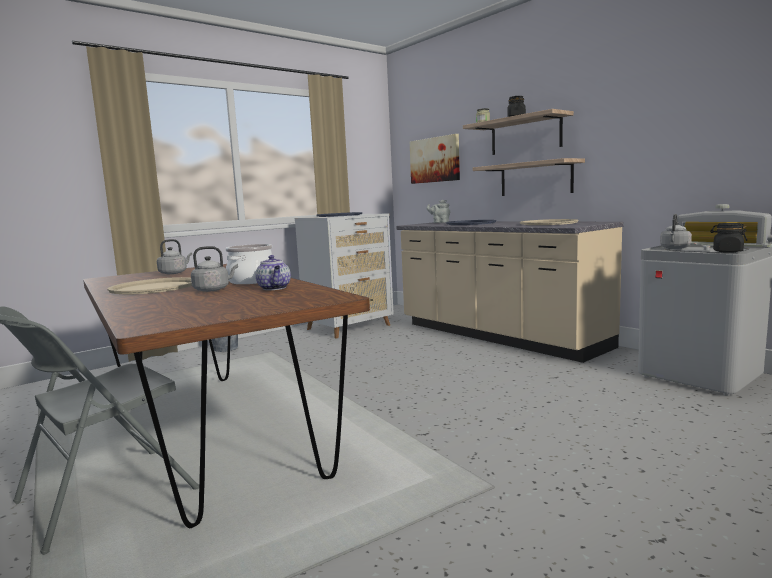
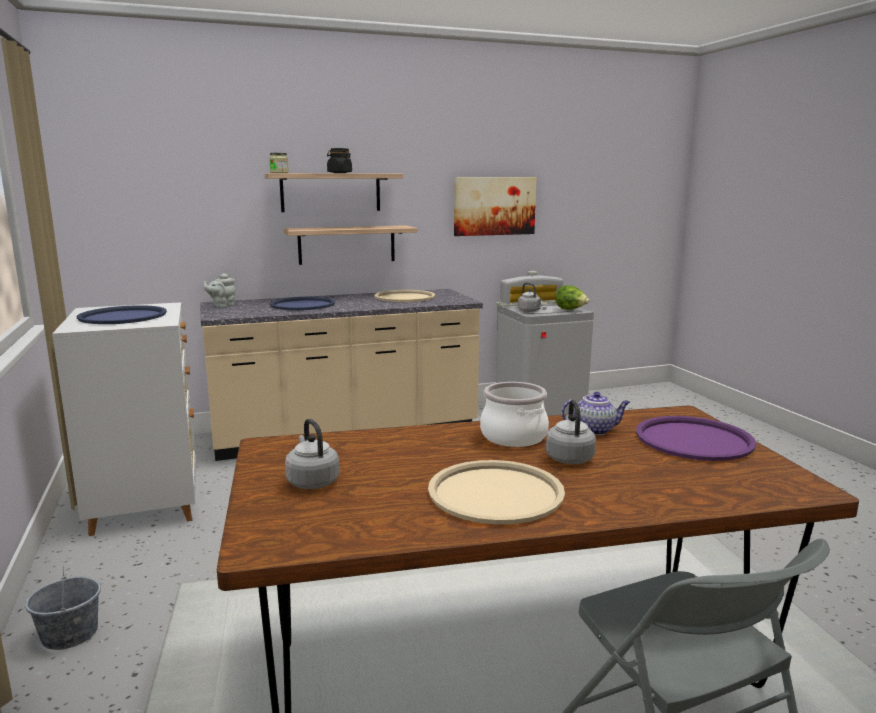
camera: 70 degrees left, 5 degrees up
picture [410,134,460,184] -> picture moved to [454,177,536,236]
black jar [710,223,747,253] -> lettuce [555,285,589,310]
none -> purple tray [636,416,757,461]

